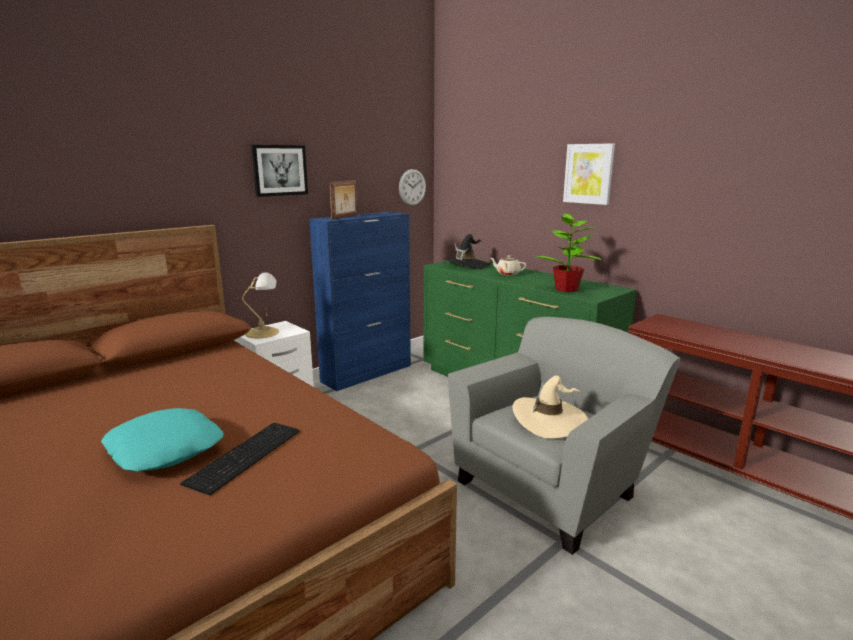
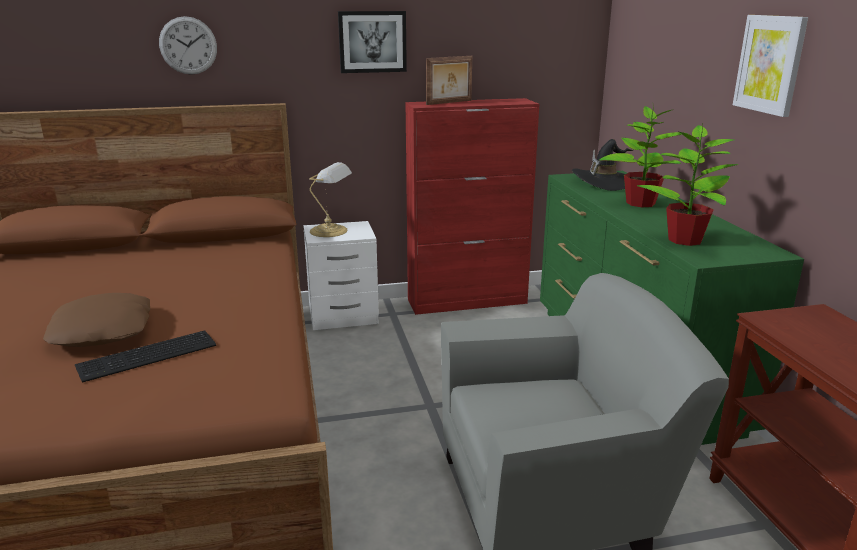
camera: 30 degrees right, 5 degrees up
turquoise pillow [101,408,224,471] -> brown pillow [43,293,150,347]
blue cabinet [309,212,411,391] -> red cabinet [405,98,540,315]
wall clock [399,169,426,206] -> wall clock moved to [159,16,217,75]
beige teapot [491,255,526,275] -> potted plant [599,106,688,207]
beige hat [513,375,588,438] -> none

